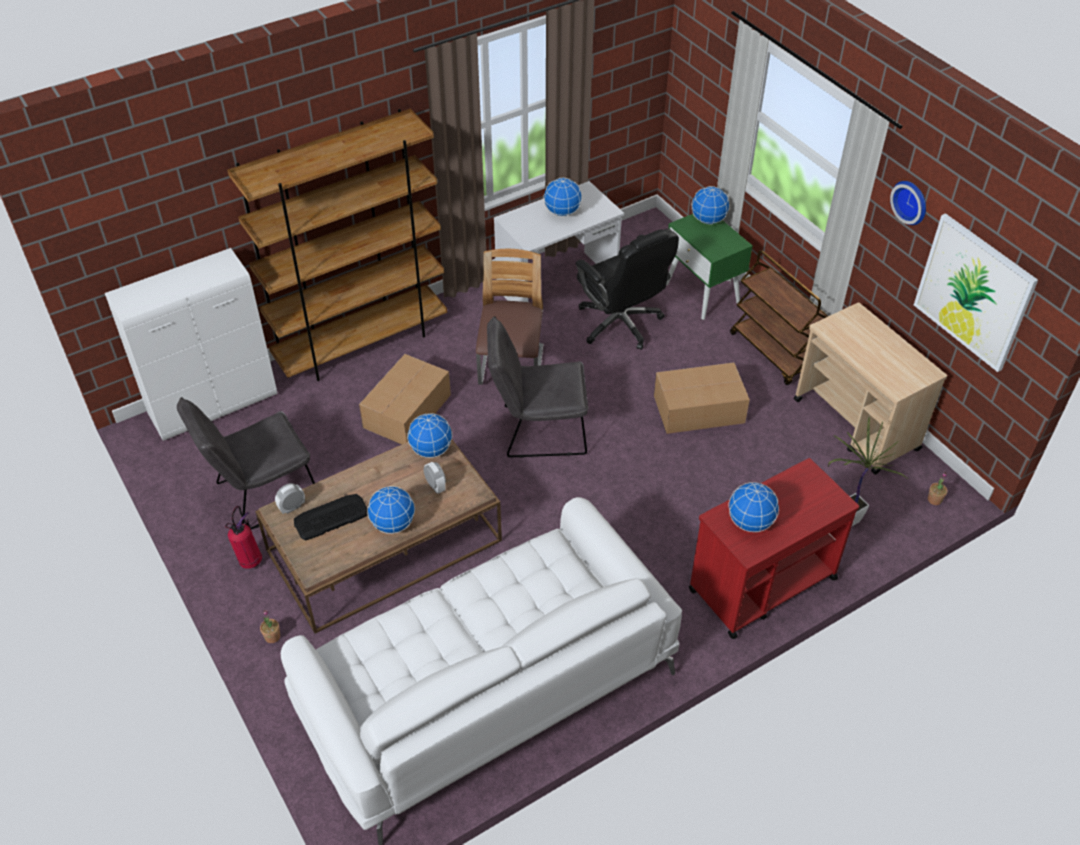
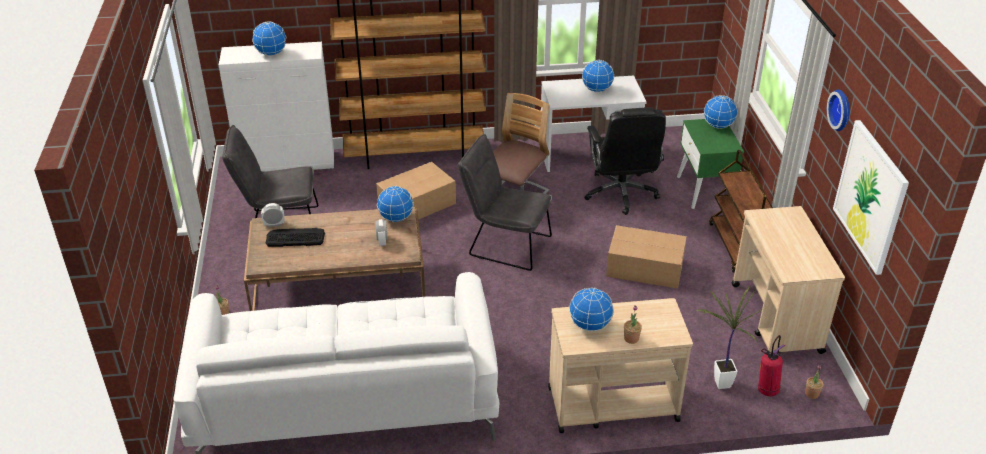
camera: 25 degrees right, 10 degrees down
fire extinguisher [225,506,262,569] -> fire extinguisher moved to [758,335,785,396]
globe [367,486,415,534] -> globe moved to [252,21,286,56]
red cart [689,458,859,639] -> beige cart [548,298,693,433]
none -> potted plant [624,305,642,344]

